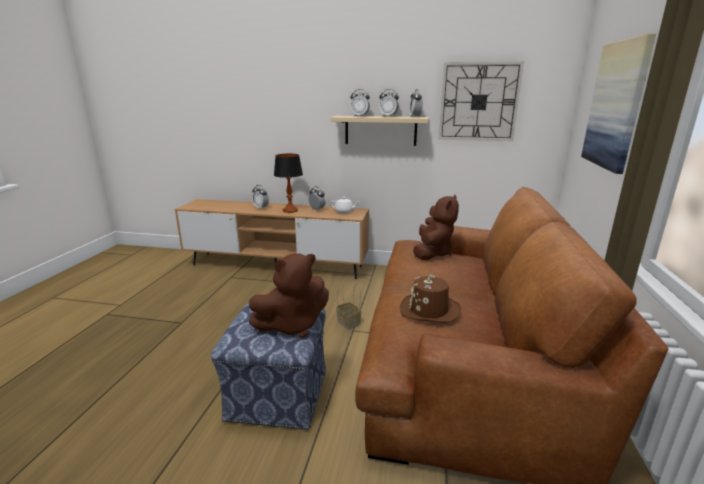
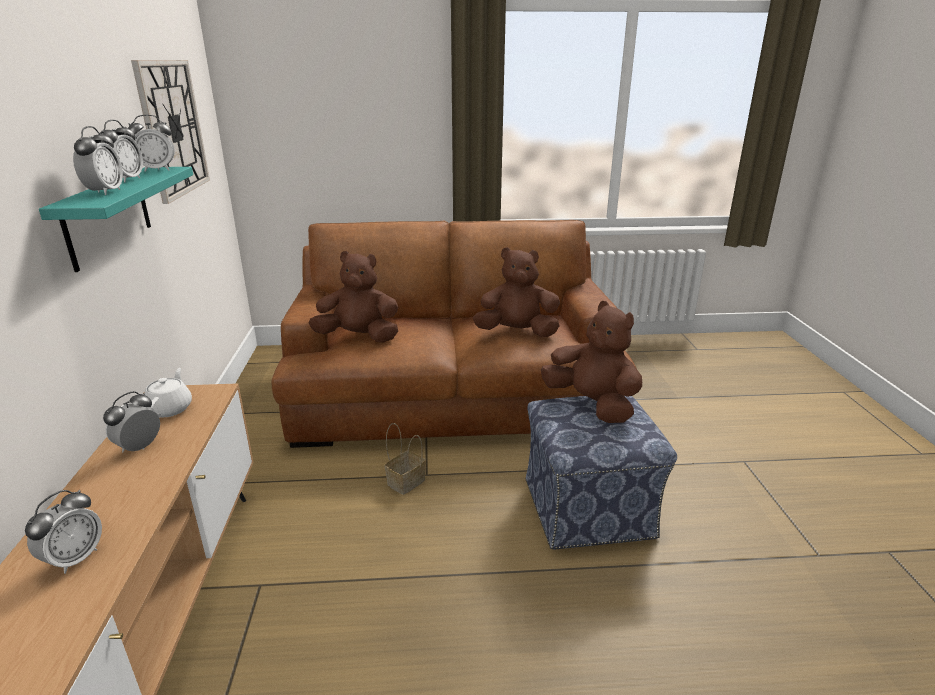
camera: 105 degrees left, 5 degrees up
table lamp [274,154,303,213] -> none
beige shelf [330,116,429,146] -> turquoise shelf [39,167,193,272]
brown hat [400,275,461,323] -> brown plush toy [473,247,560,337]
picture [581,33,656,174] -> none

